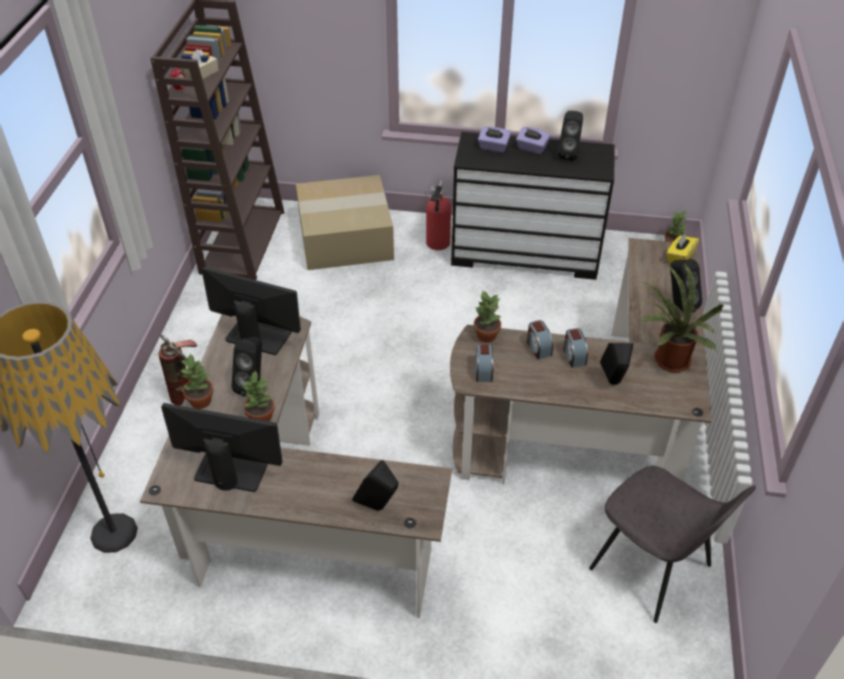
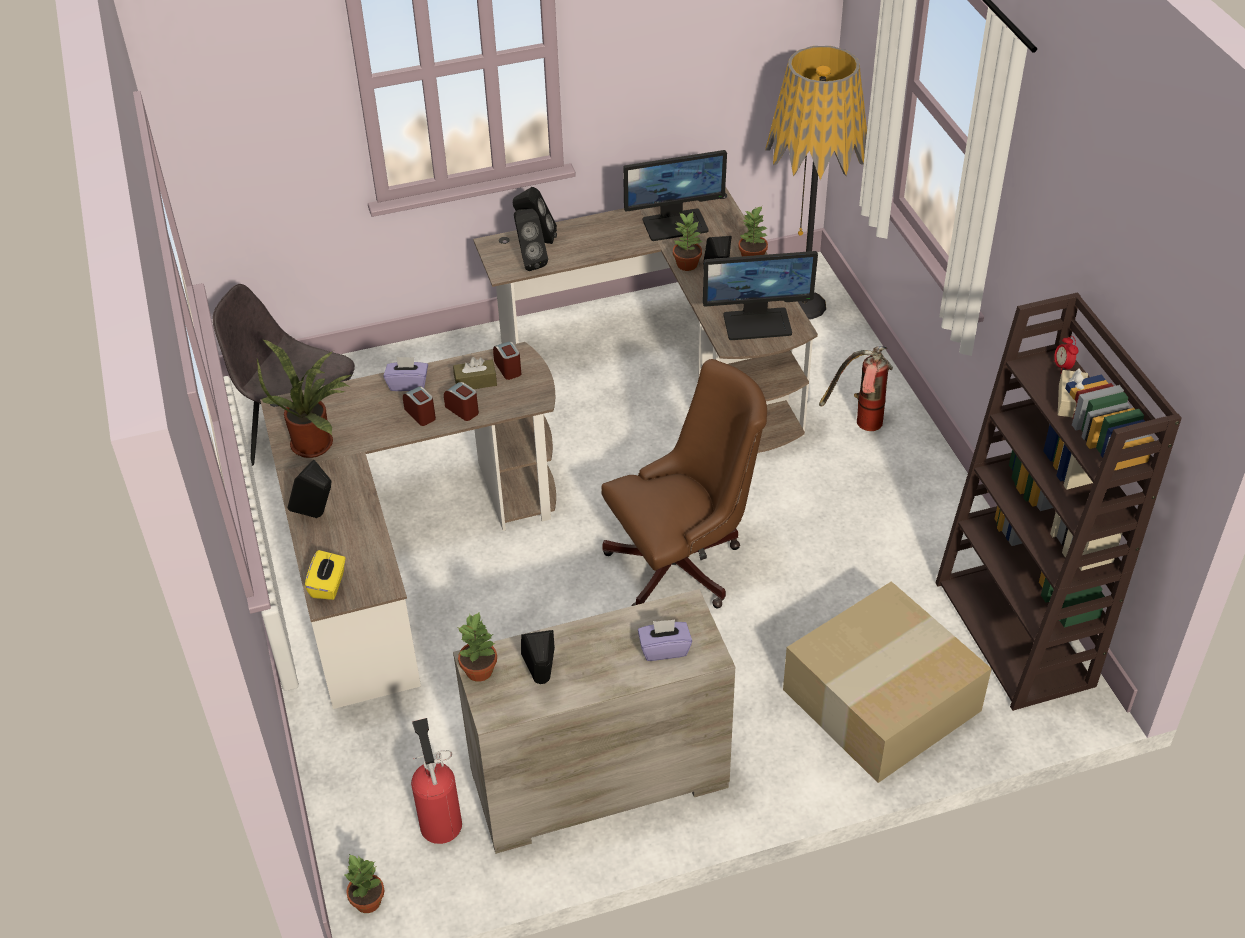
camera: 155 degrees right, 0 degrees up
fire extinguisher [425,180,451,250] -> fire extinguisher moved to [411,718,462,844]
black dresser [451,132,615,280] -> beige dresser [453,589,735,854]
potted plant [474,290,502,342] -> potted plant moved to [457,613,497,682]
purple tissue box [516,127,550,154] -> purple tissue box moved to [384,357,428,391]
black speaker [600,343,634,385] -> black speaker moved to [514,209,548,271]
none -> brown tissue box [453,357,497,389]
none -> brown office chair [601,359,767,608]

